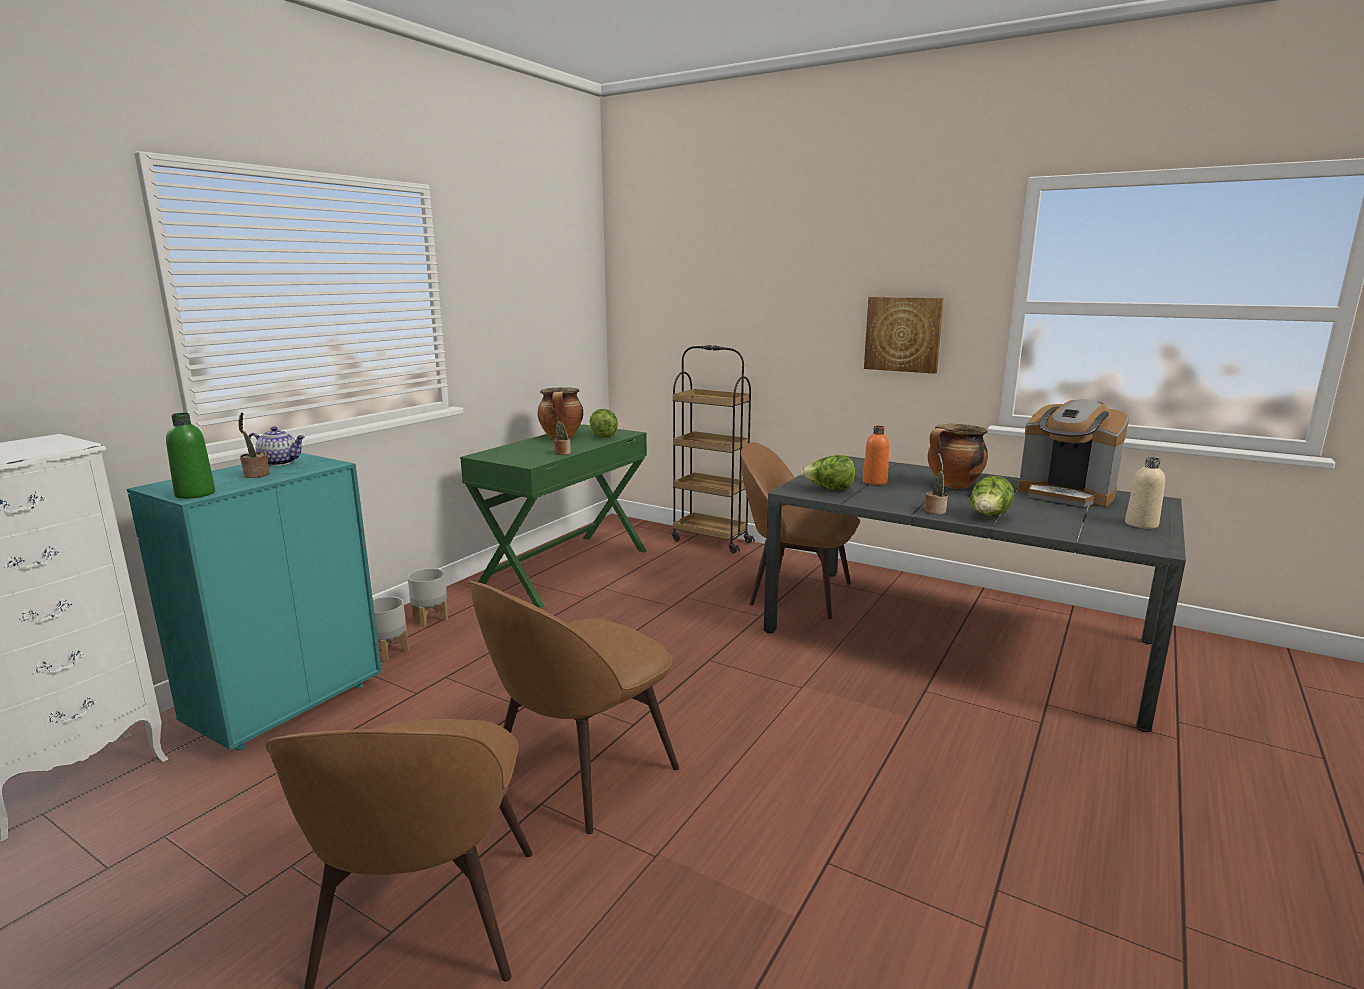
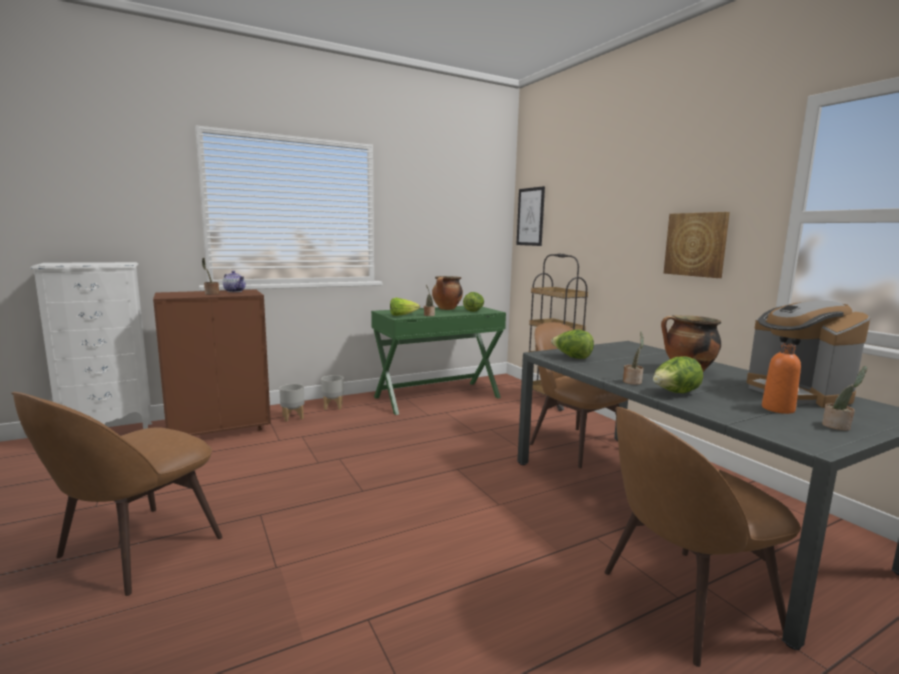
camera: 30 degrees right, 5 degrees down
turquoise cabinet [127,453,382,750] -> brown cabinet [153,290,271,436]
green bottle [166,413,215,499] -> none
brown chair [468,580,679,834] -> brown chair moved to [604,407,800,667]
orange bottle [863,426,889,485] -> orange bottle moved to [762,343,801,414]
beige bottle [1125,457,1165,529] -> potted plant [822,366,867,431]
none -> lettuce [390,298,420,316]
none -> picture [516,186,545,246]

